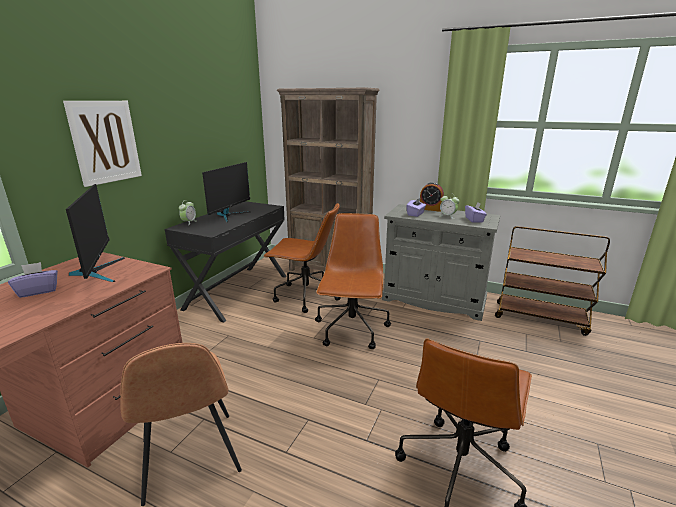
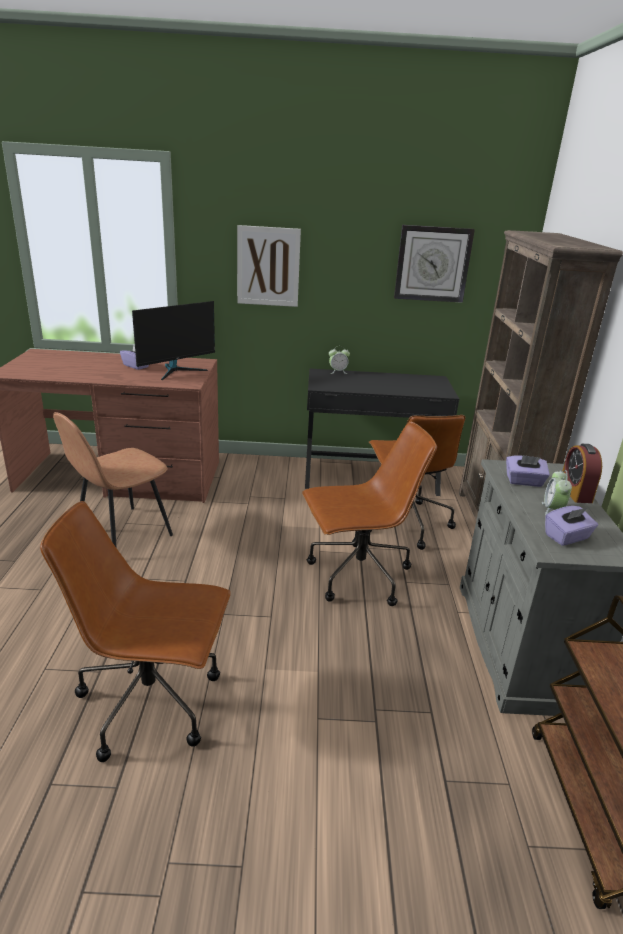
camera: 65 degrees right, 5 degrees up
monitor [202,162,251,222] -> none
none -> wall clock [394,225,475,303]

